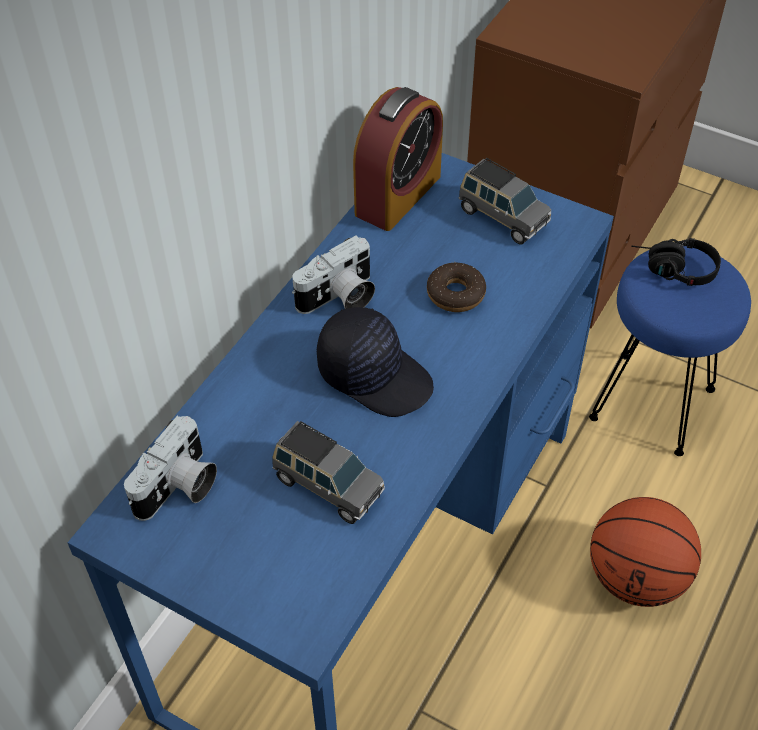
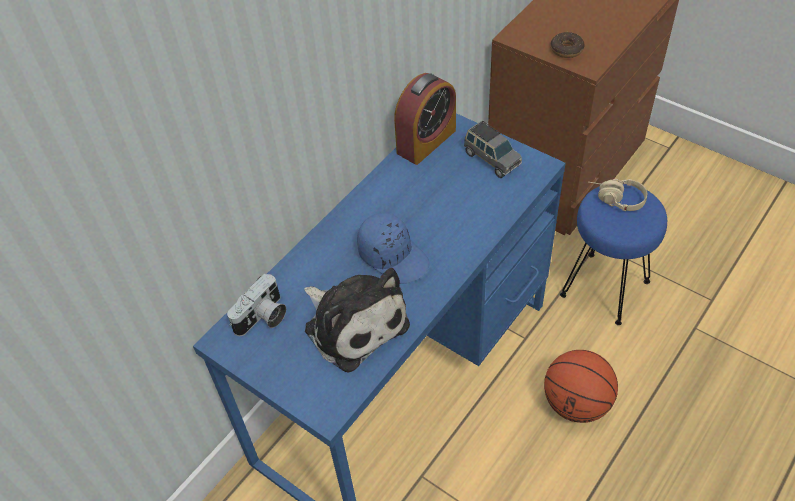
camera: 10 degrees right, 0 degrees up
grey toy car [273,421,385,524] -> plush toy [304,268,410,373]
camera [292,235,375,314] -> none
black cap [317,307,434,417] -> blue cap [357,213,429,284]
donut [427,262,486,312] -> donut moved to [551,32,585,58]
black headphones [631,238,721,286] -> beige headphones [589,179,647,211]

